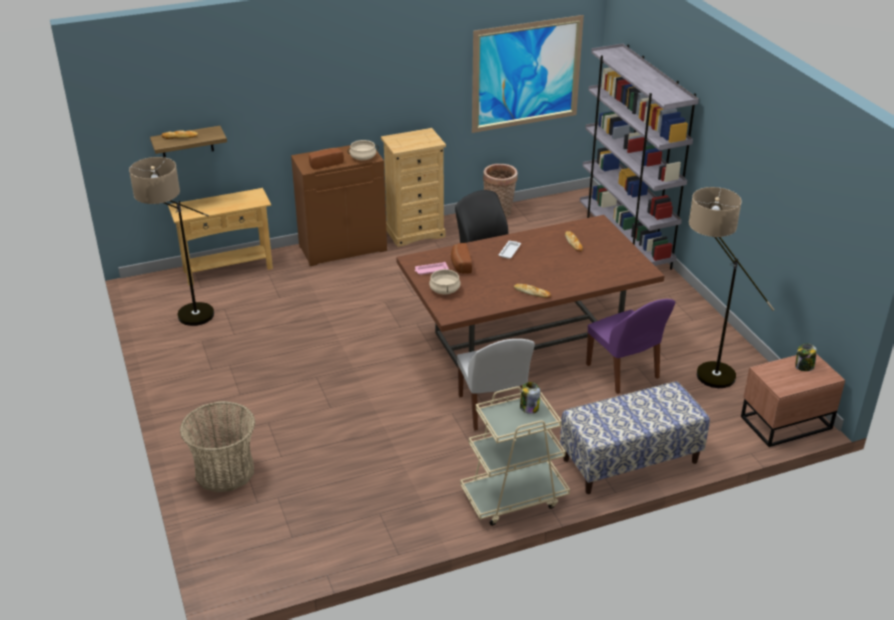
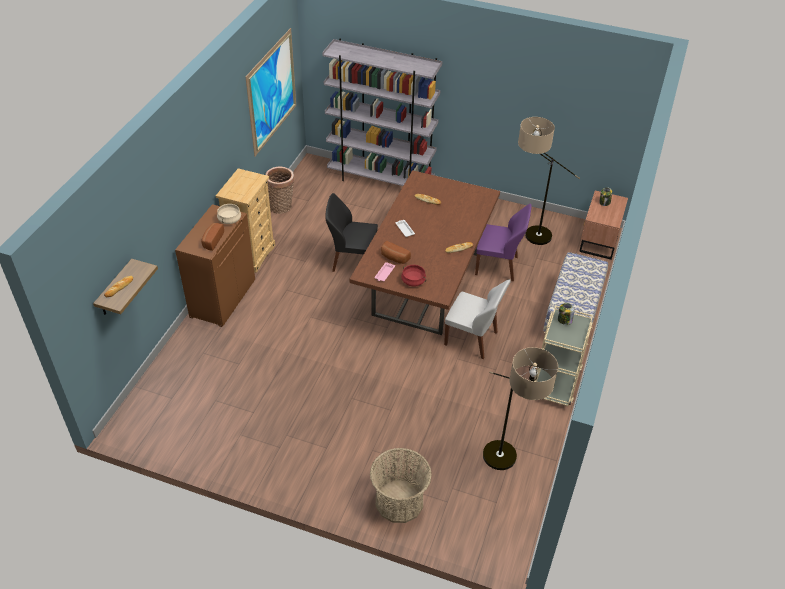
camera: 50 degrees left, 10 degrees up
floor lamp [129,157,214,326] -> floor lamp moved to [483,347,558,470]
beige console table [168,188,273,286] -> none
beige cooking pot [429,269,461,295] -> red cooking pot [401,265,426,287]

